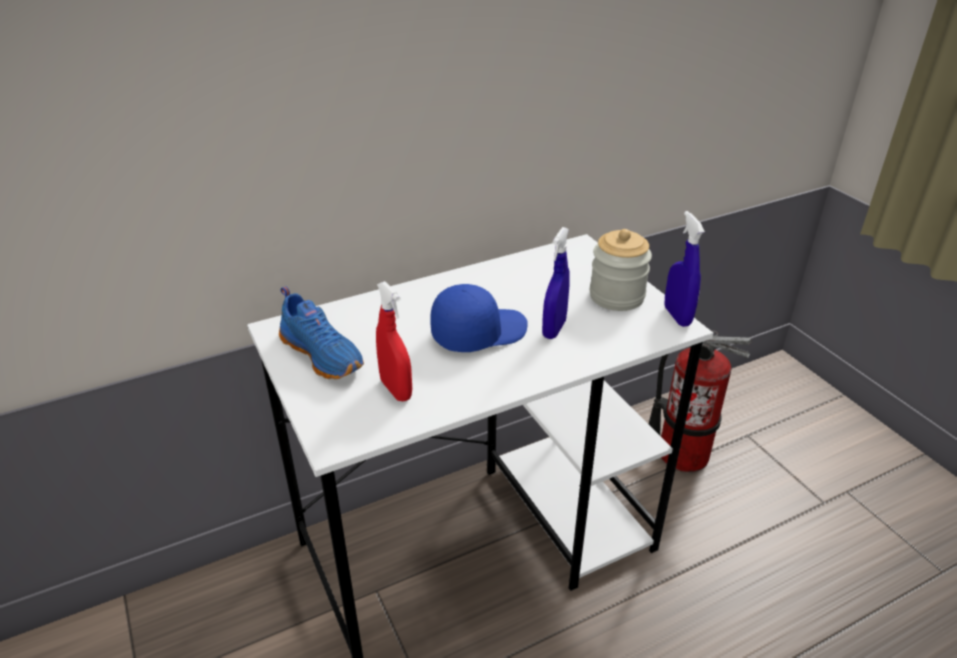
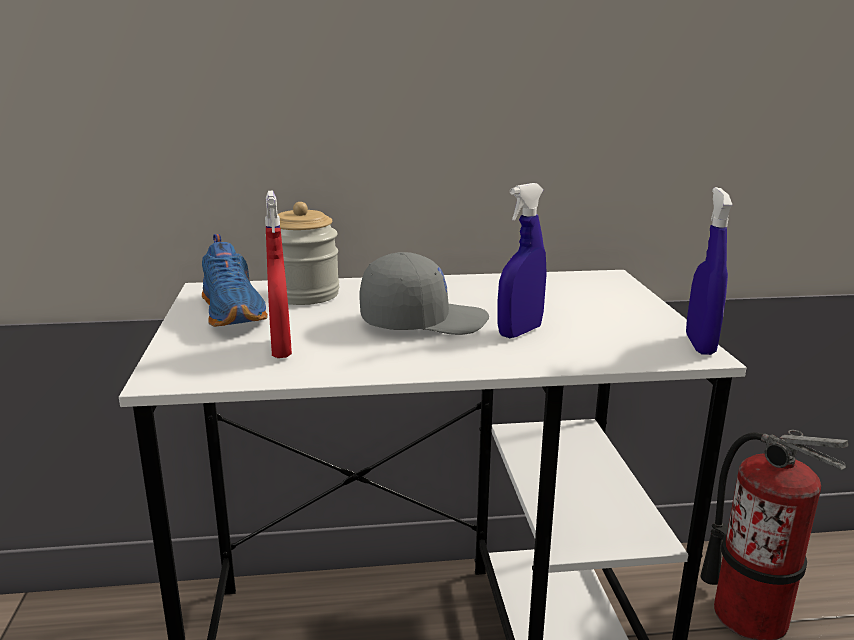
camera: 20 degrees right, 15 degrees down
blue cap [430,284,528,352] -> grey cap [359,252,489,335]
jar [590,229,652,311] -> jar moved to [278,202,339,305]

